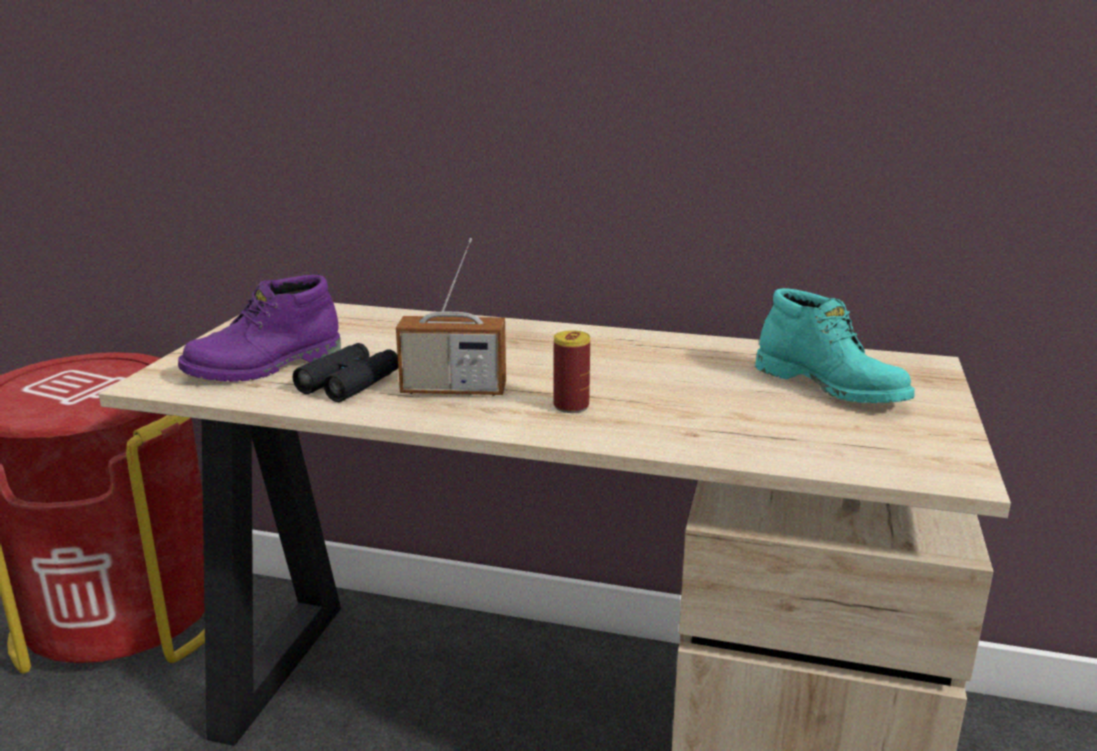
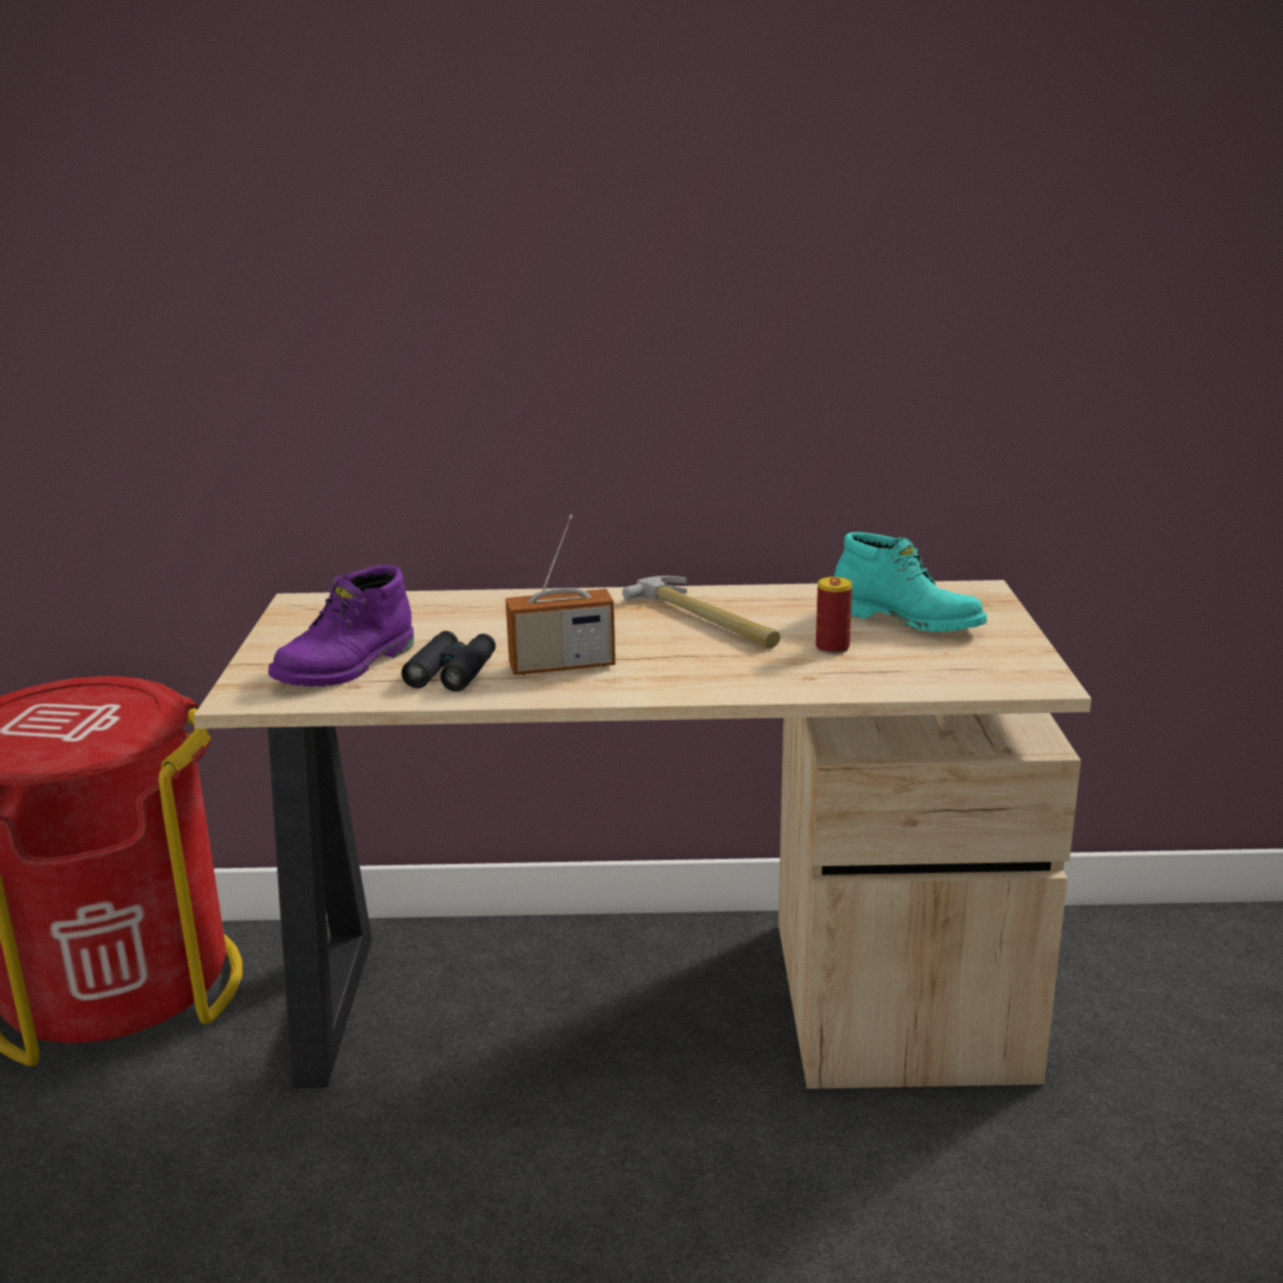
camera: 15 degrees left, 0 degrees up
can [554,330,590,413] -> can moved to [816,577,852,654]
none -> hammer [622,576,780,649]

